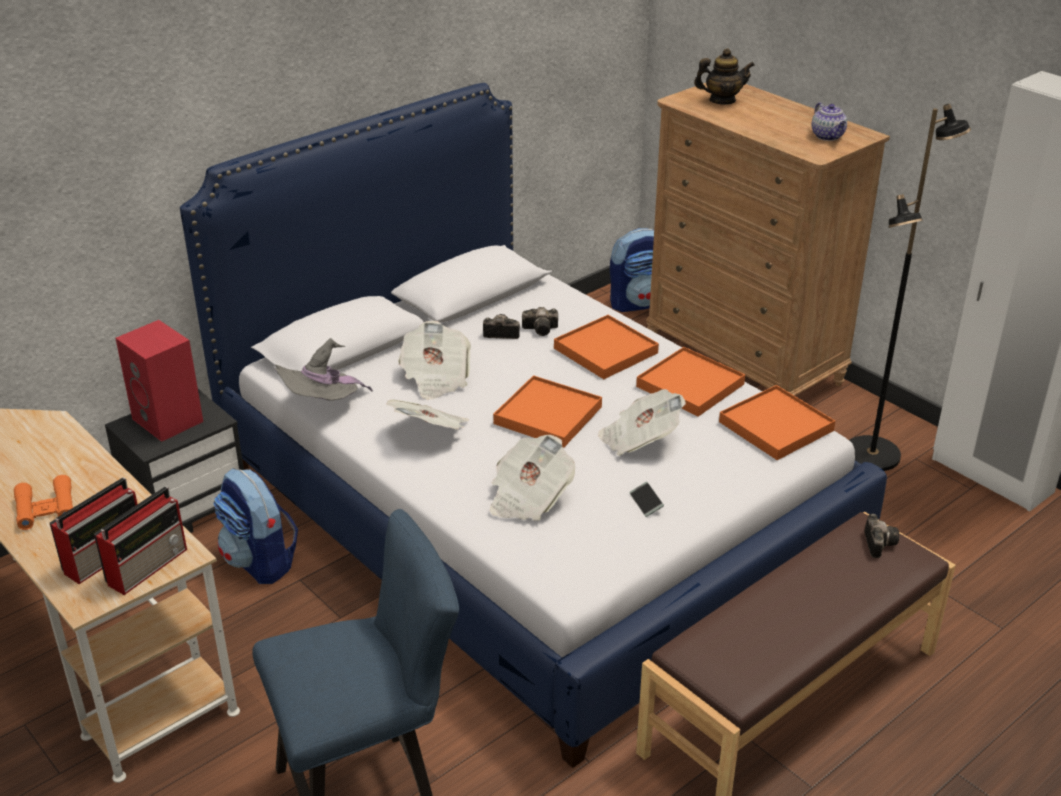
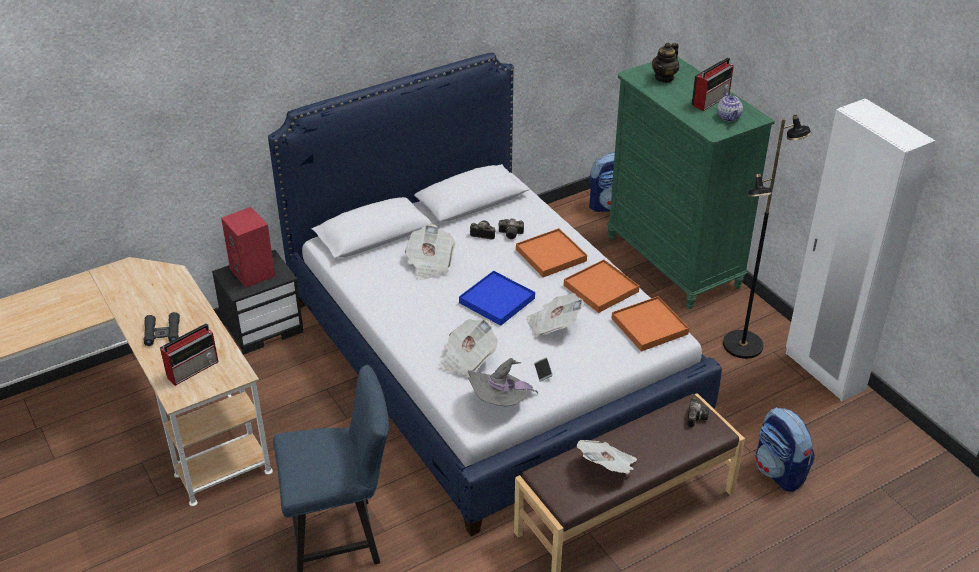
camera: 10 degrees right, 5 degrees up
orange binoculars [14,475,73,530] -> black binoculars [144,312,180,346]
radio [94,486,187,595] -> radio moved to [692,57,734,111]
backpack [213,468,298,584] -> backpack moved to [756,407,815,492]
grey hat [274,338,373,401] -> grey hat moved to [467,358,538,406]
newspaper [386,399,469,430] -> newspaper moved to [577,440,637,474]
orange tray [493,375,602,448] -> blue tray [459,271,535,326]
brown dresser [646,83,890,396] -> green dresser [607,57,775,309]
teapot [694,48,755,104] -> teapot turned 120 degrees clockwise [652,42,679,83]

